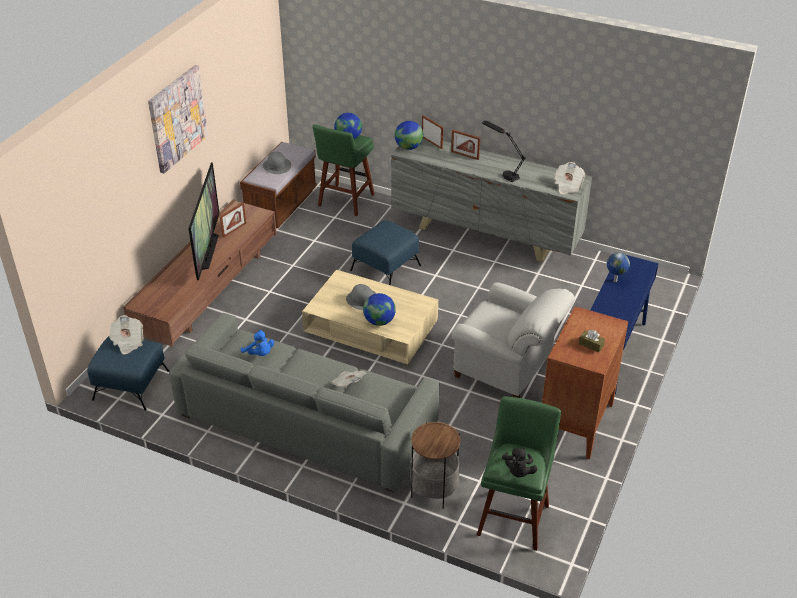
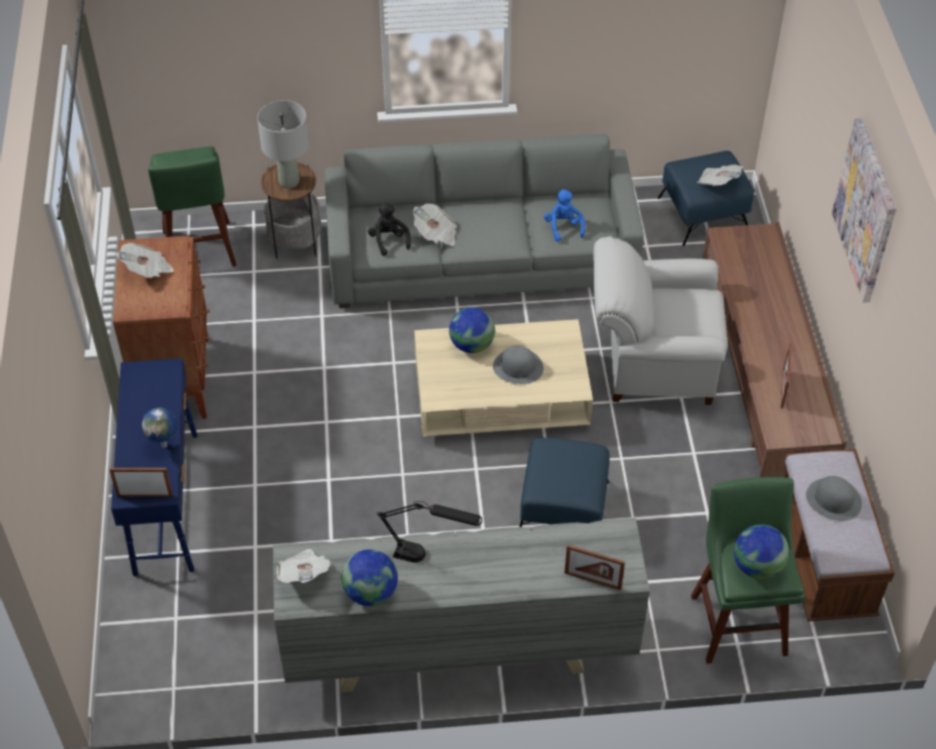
camera: 150 degrees right, 10 degrees up
television [188,163,220,280] -> none
blue plush toy [241,330,274,356] -> blue plush toy turned 60 degrees clockwise [544,189,585,242]
globe [395,121,423,150] -> globe moved to [341,549,398,606]
picture frame [451,130,480,160] -> picture frame moved to [109,468,173,497]
white armchair [452,282,575,398] -> white armchair moved to [593,236,728,405]
black plush toy [502,448,537,477] -> black plush toy moved to [368,202,411,256]
brown tissue box [579,330,605,352] -> newspaper [116,243,174,278]
none -> grey table lamp [257,100,309,188]

